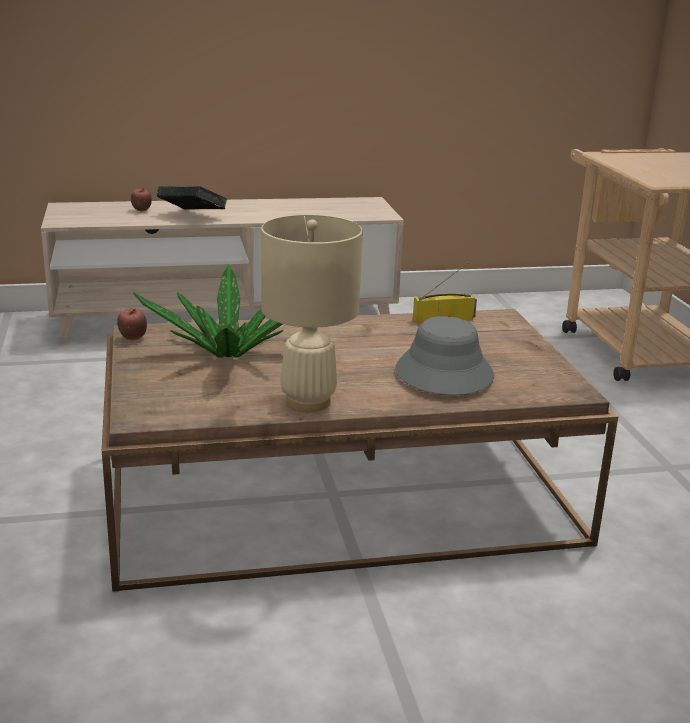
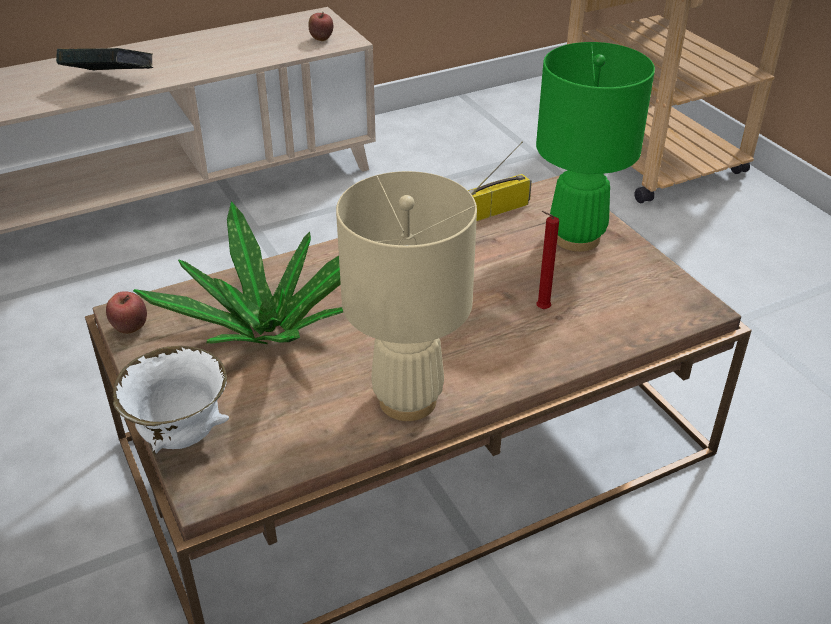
camera: 15 degrees left, 15 degrees up
apple [131,188,152,211] -> apple moved to [308,12,333,41]
grey hat [395,316,494,395] -> red candle [536,211,559,309]
none -> white bowl [113,346,229,454]
none -> green table lamp [536,42,655,252]

